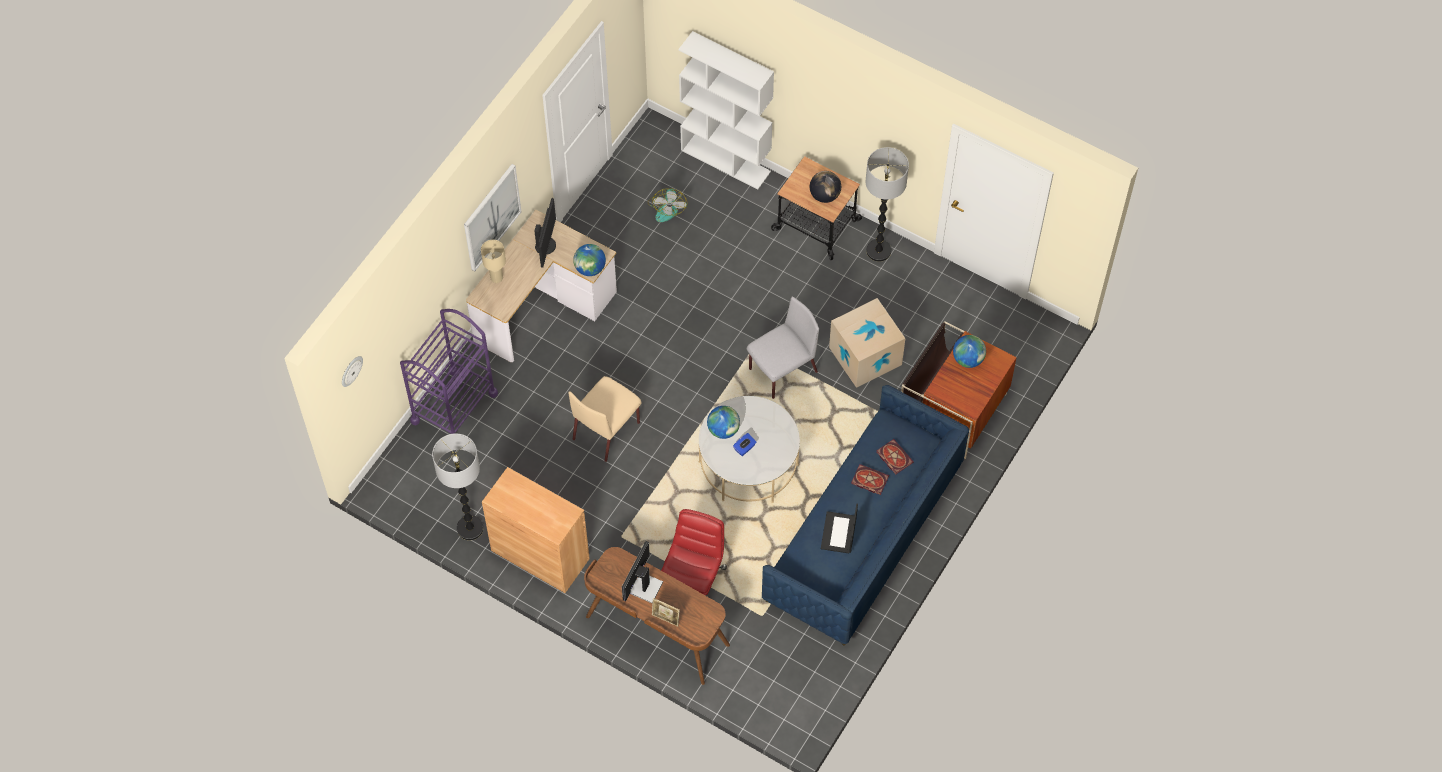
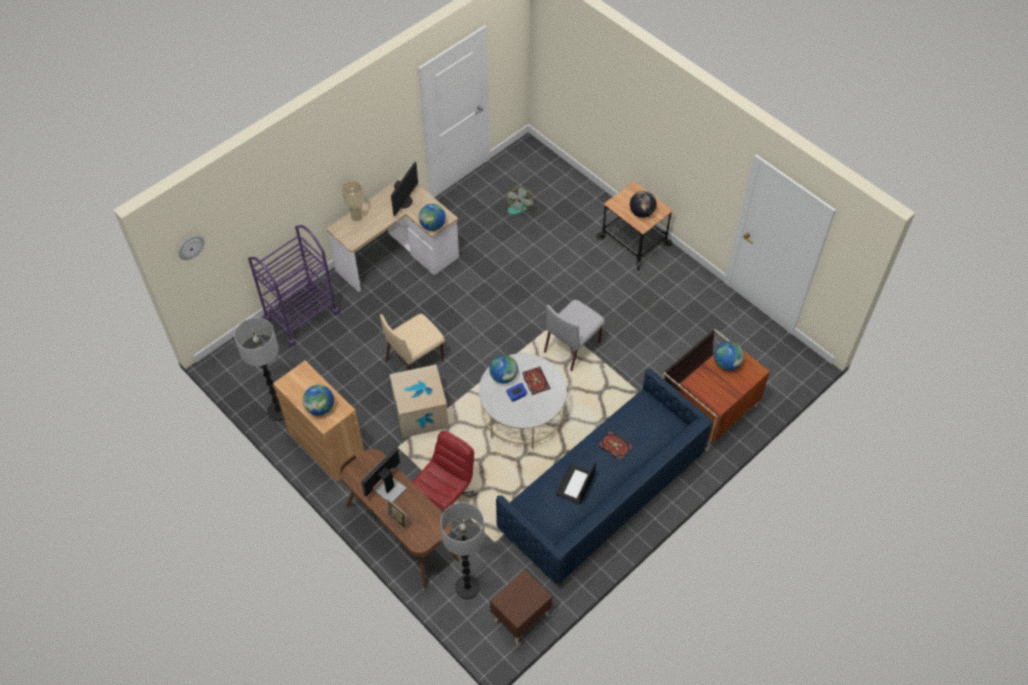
camera: 15 degrees right, 5 degrees down
picture [464,164,521,271] -> none
white bookcase [678,31,774,190] -> none
grey chair [747,297,819,399] -> grey chair turned 150 degrees clockwise [544,300,605,371]
cardboard box [829,298,905,388] -> cardboard box moved to [390,364,449,438]
floor lamp [866,147,909,262] -> floor lamp moved to [440,502,485,599]
book [876,439,914,474] -> book moved to [522,367,551,395]
none -> globe [303,385,334,416]
none -> brown nightstand [490,570,552,644]

